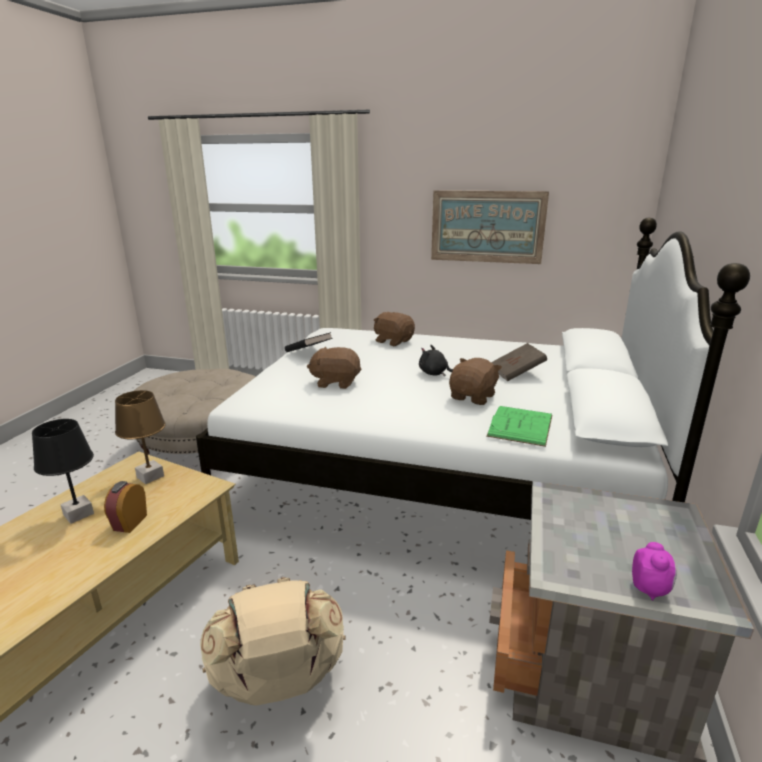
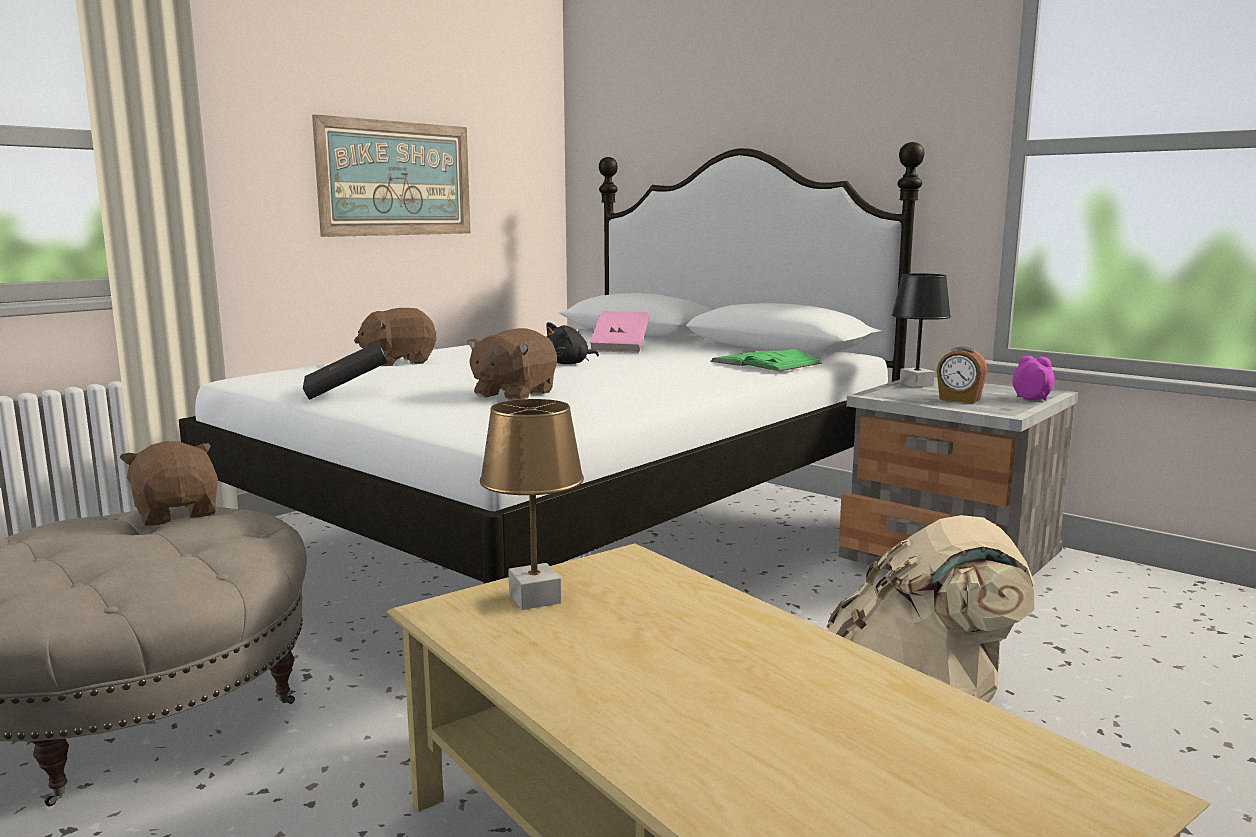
camera: 65 degrees left, 10 degrees down
black table lamp [32,419,94,524] -> black table lamp moved to [892,273,951,387]
alarm clock [104,481,147,533] -> alarm clock moved to [937,347,988,403]
brown plush toy [449,358,502,405] -> brown plush toy moved to [120,441,218,526]
brown book [491,343,547,381] -> pink book [590,311,650,353]

